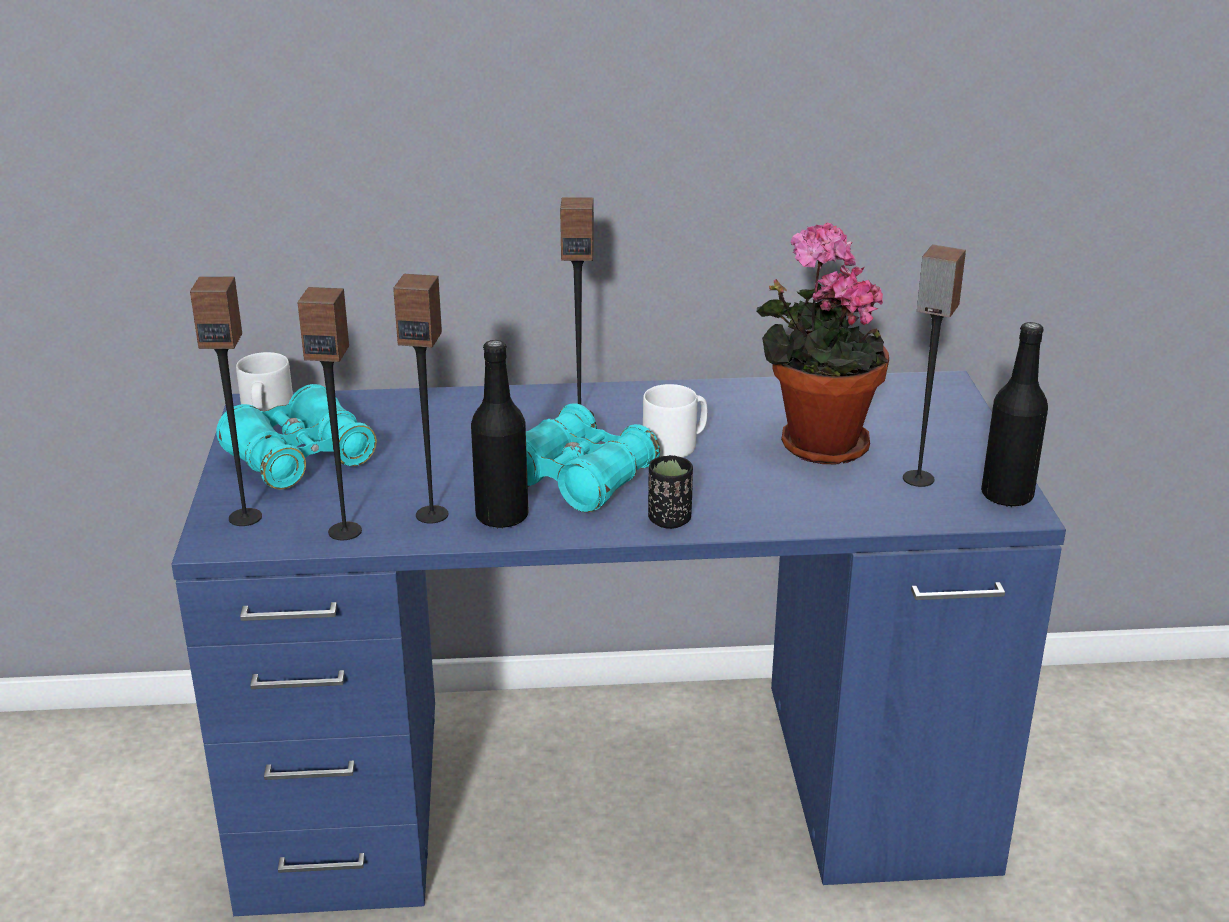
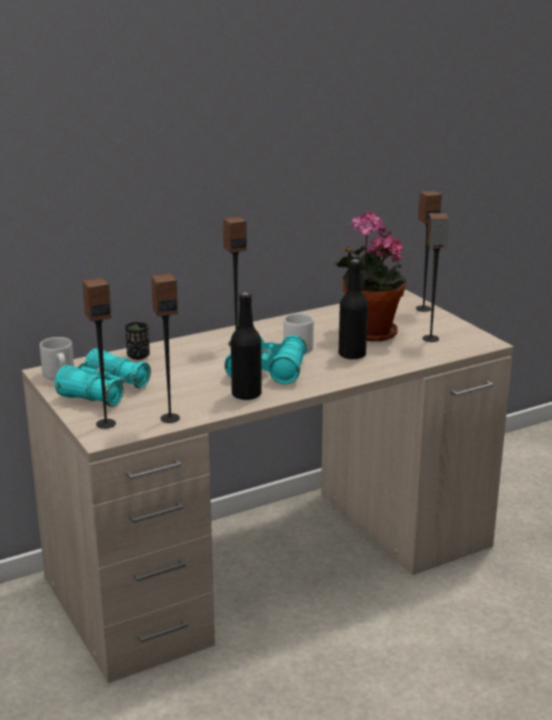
camera: 25 degrees left, 5 degrees down
blue desk [171,371,1066,916] -> beige desk [22,290,514,683]
speaker [393,274,448,523] -> speaker moved to [416,190,442,312]
black cup [648,455,693,529] -> black cup moved to [125,322,150,360]
black bottle [981,322,1048,507] -> black bottle moved to [339,259,368,360]

